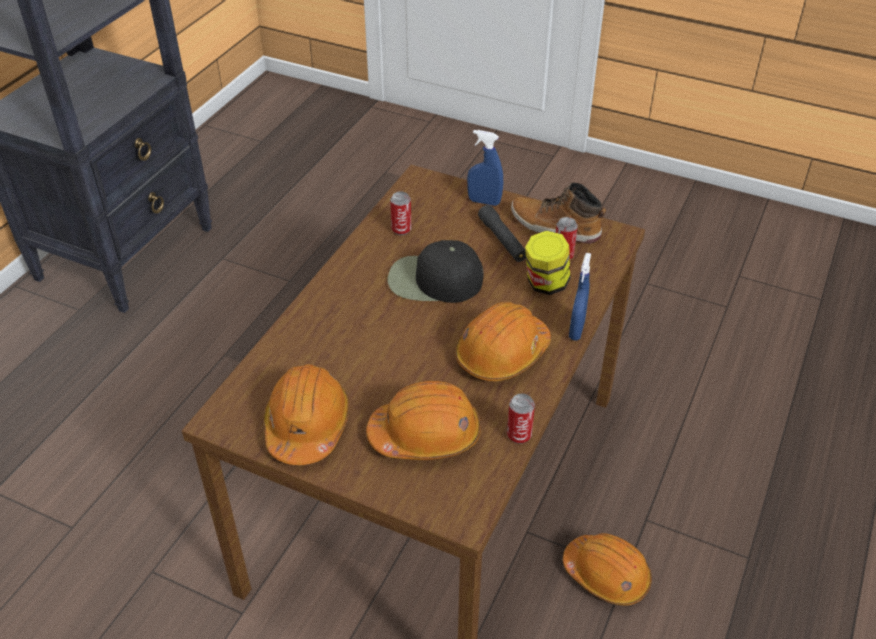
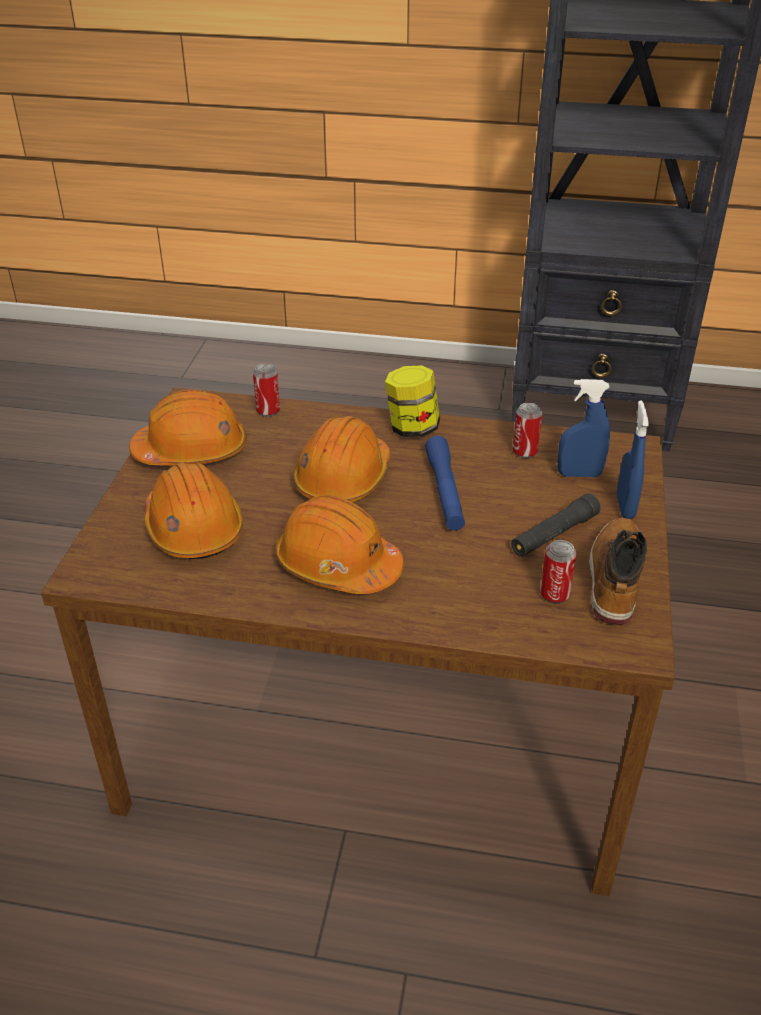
camera: 75 degrees right, 5 degrees down
black cap [388,240,483,303] -> blue flashlight [425,436,465,531]
can [507,393,535,444] -> can moved to [253,363,280,417]
jar [525,231,571,295] -> jar moved to [385,365,440,437]
orange hard hat [563,533,652,606] -> orange hard hat moved to [293,416,390,502]
blue spray bottle [569,253,591,341] -> blue spray bottle moved to [558,379,610,477]

